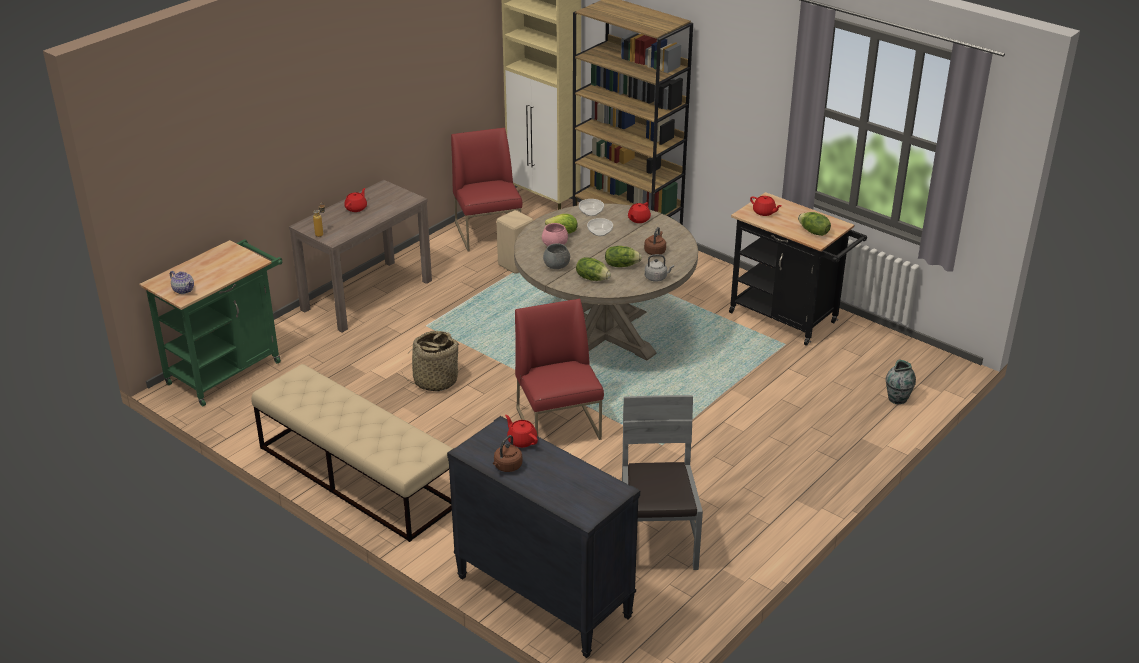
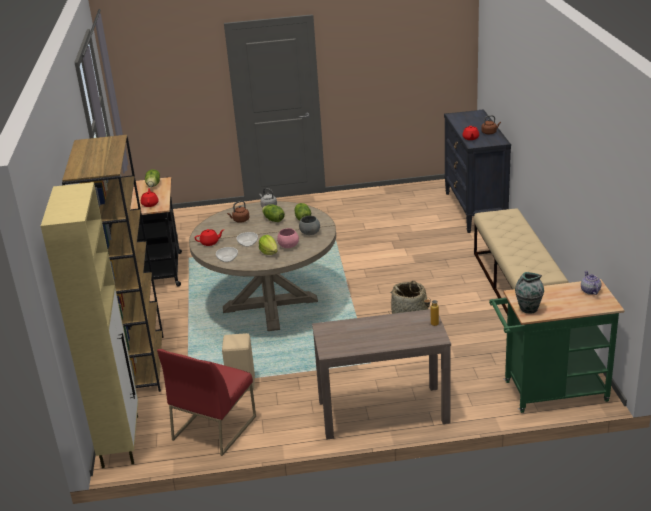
camera: 135 degrees left, 5 degrees down
red teapot [344,188,367,212] -> none
red chair [515,299,604,440] -> none
grey chair [622,395,703,570] -> none
vase [886,360,916,404] -> vase moved to [515,272,544,313]

